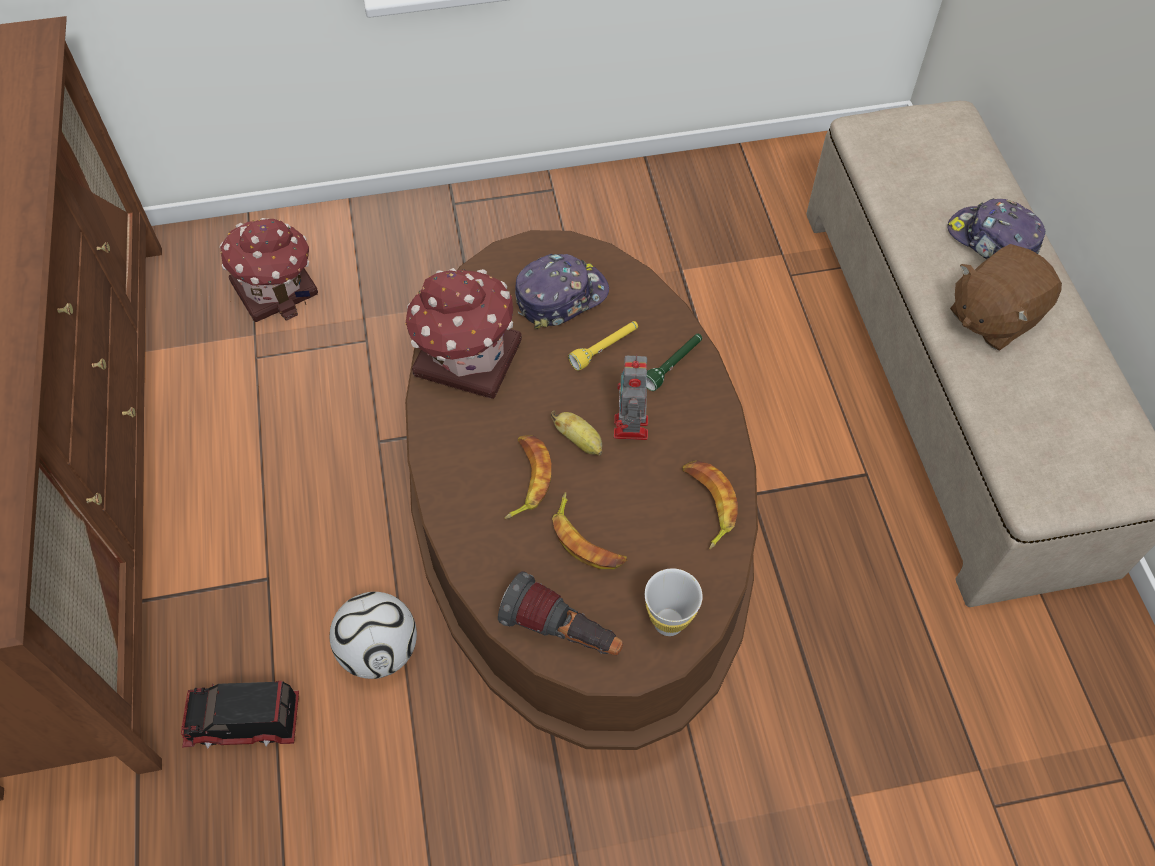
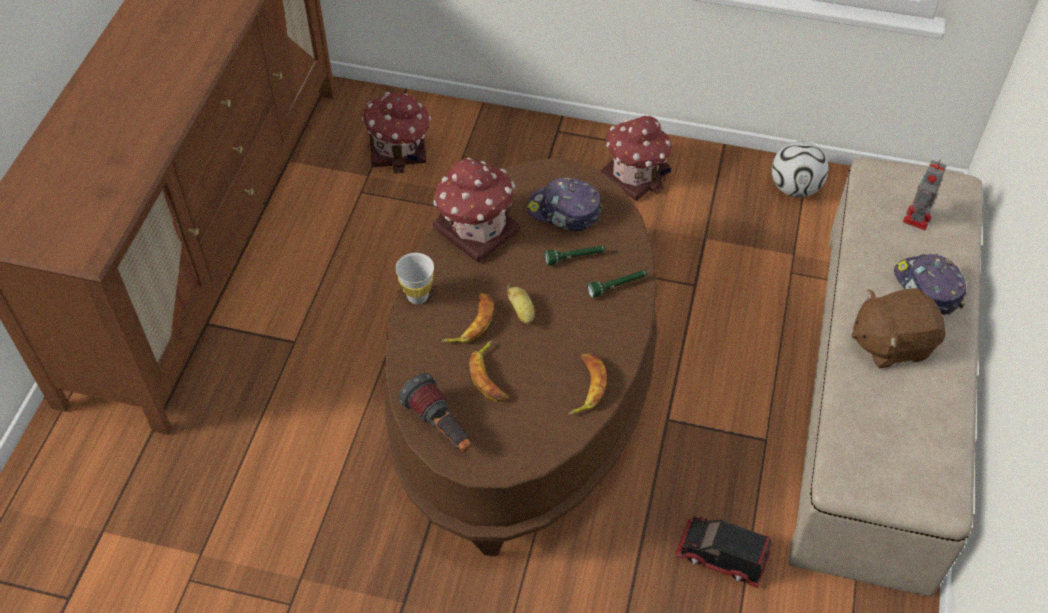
camera: 25 degrees right, 5 degrees down
toy truck [181,681,299,749] -> toy truck moved to [674,516,771,588]
football [330,592,417,679] -> football moved to [772,141,829,197]
cap [515,254,609,329] -> cap turned 150 degrees counterclockwise [527,177,603,231]
yellow flashlight [568,321,638,371] -> green flashlight [544,245,606,265]
toy robot [614,354,648,440] -> toy robot moved to [903,159,946,230]
white cup [645,568,703,636] -> white cup moved to [395,253,434,304]
none -> toy house [600,116,672,201]

